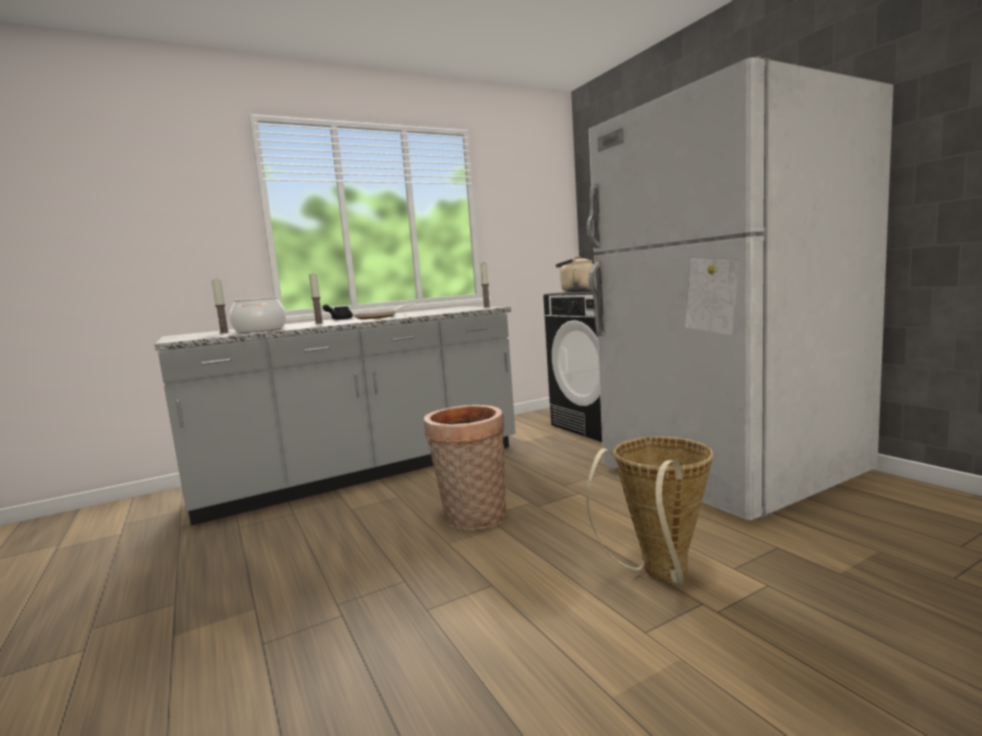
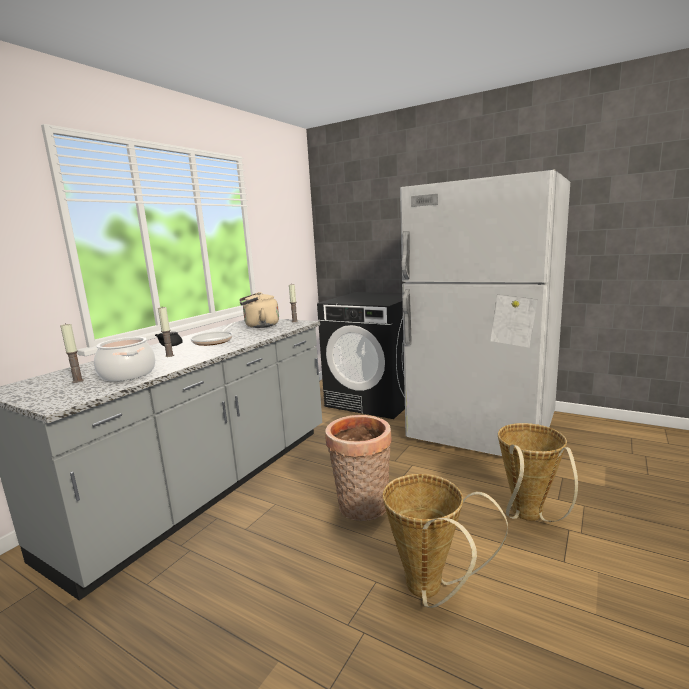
camera: 30 degrees left, 5 degrees up
beige kettle [556,256,595,292] -> beige kettle moved to [239,292,279,328]
none -> basket [382,474,508,608]

